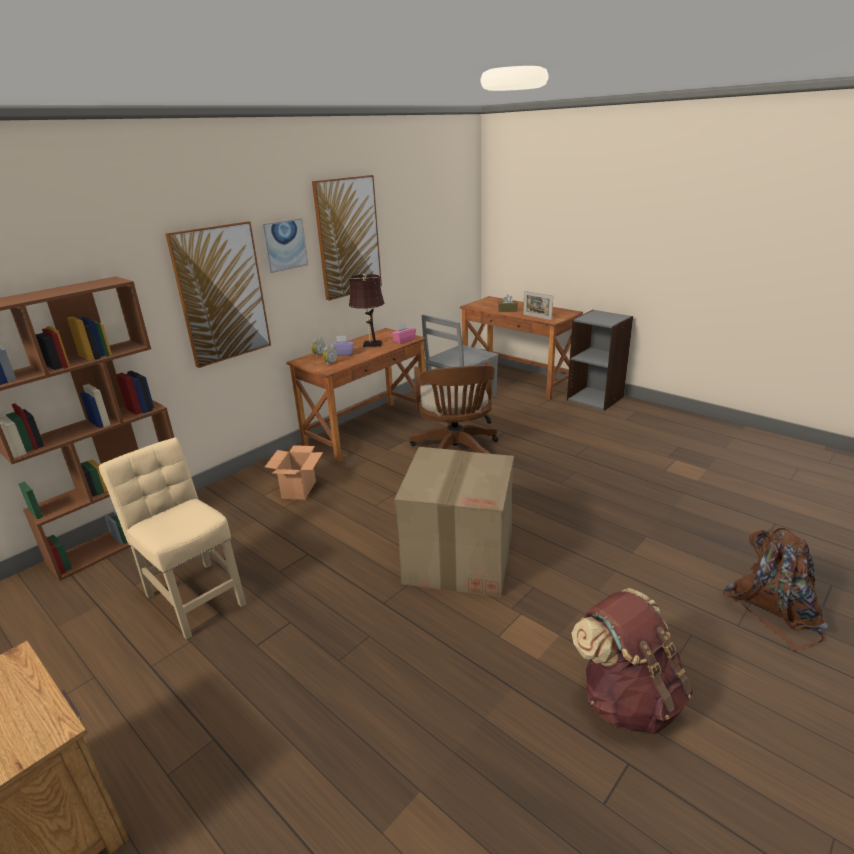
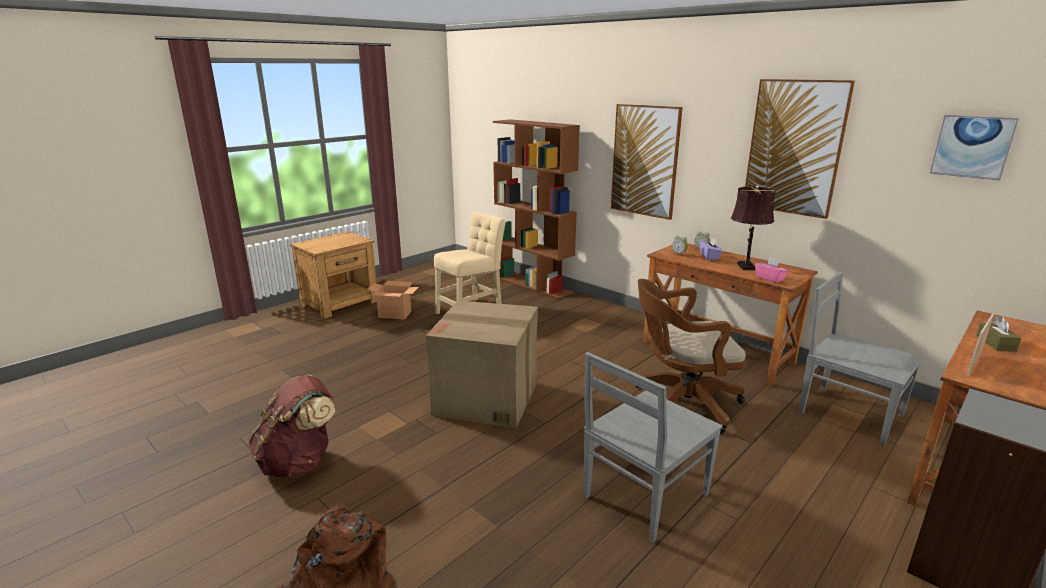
camera: 90 degrees right, 5 degrees down
picture [261,218,308,273] -> picture moved to [930,115,1019,181]
cardboard box [265,445,323,500] -> cardboard box moved to [367,281,419,320]
none -> grey chair [584,352,723,543]

